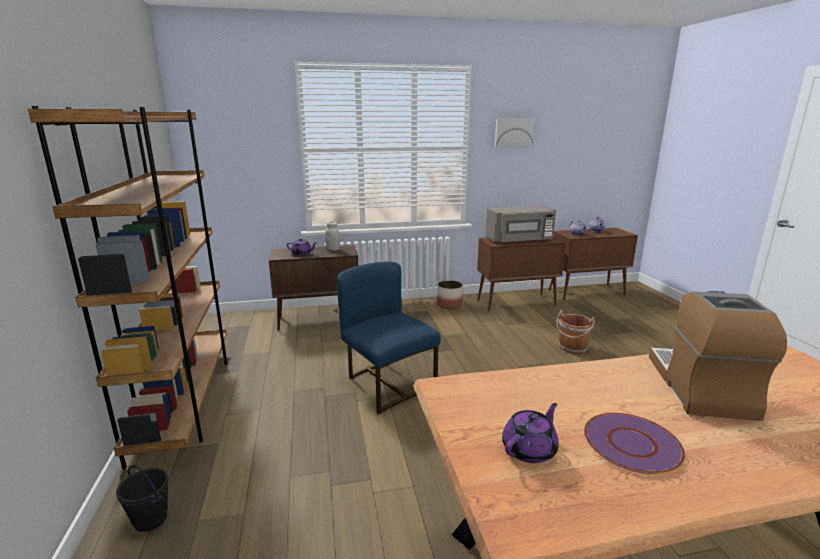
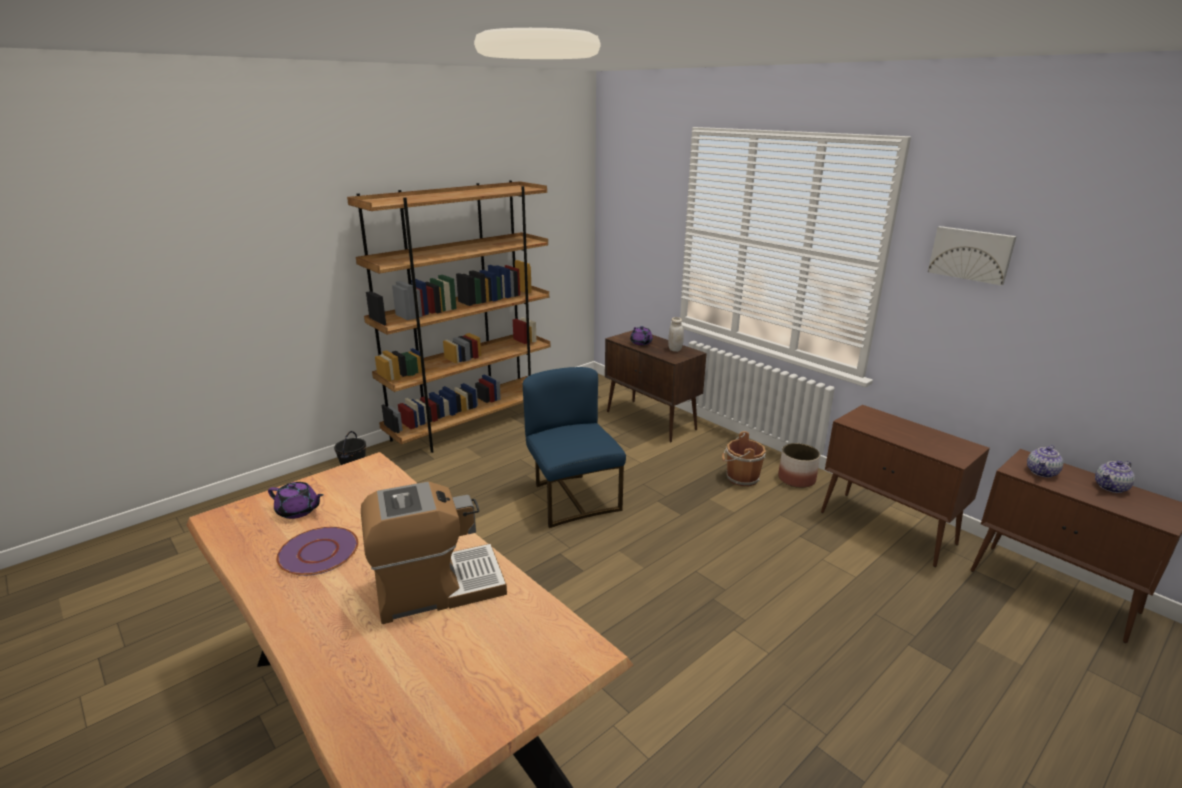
camera: 60 degrees right, 5 degrees up
blue chair [337,261,441,414] -> blue chair turned 45 degrees counterclockwise [523,367,626,528]
grey microwave [485,206,556,243] -> none
brown bucket [557,310,595,354] -> brown bucket moved to [722,431,766,486]

